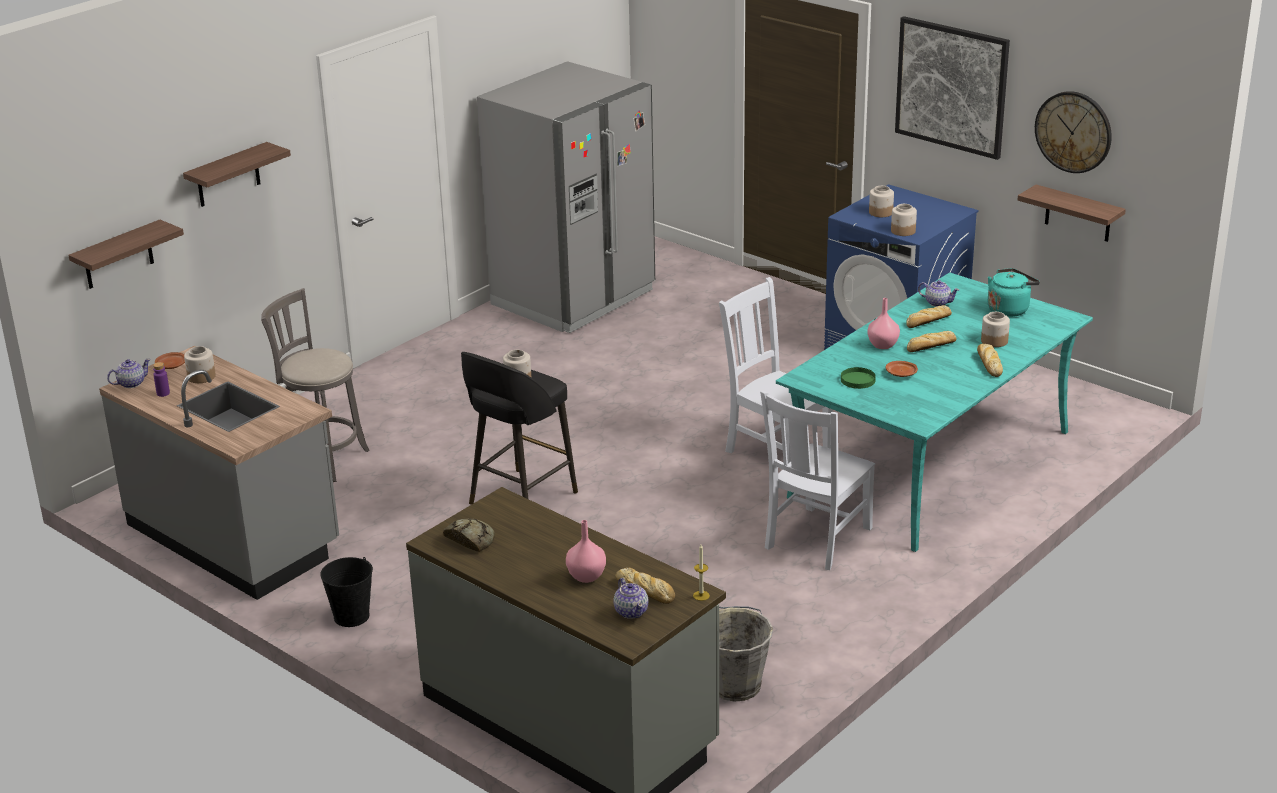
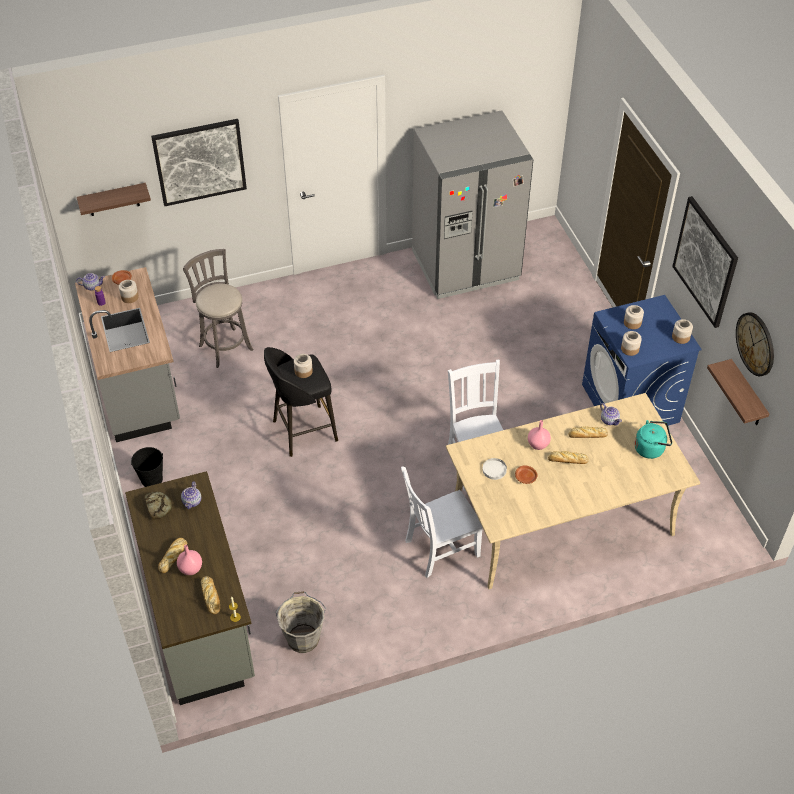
camera: 30 degrees right, 20 degrees up
shelf [183,142,291,207] -> picture [151,119,247,206]
teapot [613,578,649,619] -> teapot moved to [181,481,201,509]
turquoise dining table [776,272,1093,552] -> beige dining table [446,393,701,589]
green plate [841,367,876,389] -> white plate [482,458,507,480]
bread [977,343,1003,377] -> bread moved to [158,538,187,574]
jar [981,312,1010,347] -> jar moved to [672,319,693,344]

